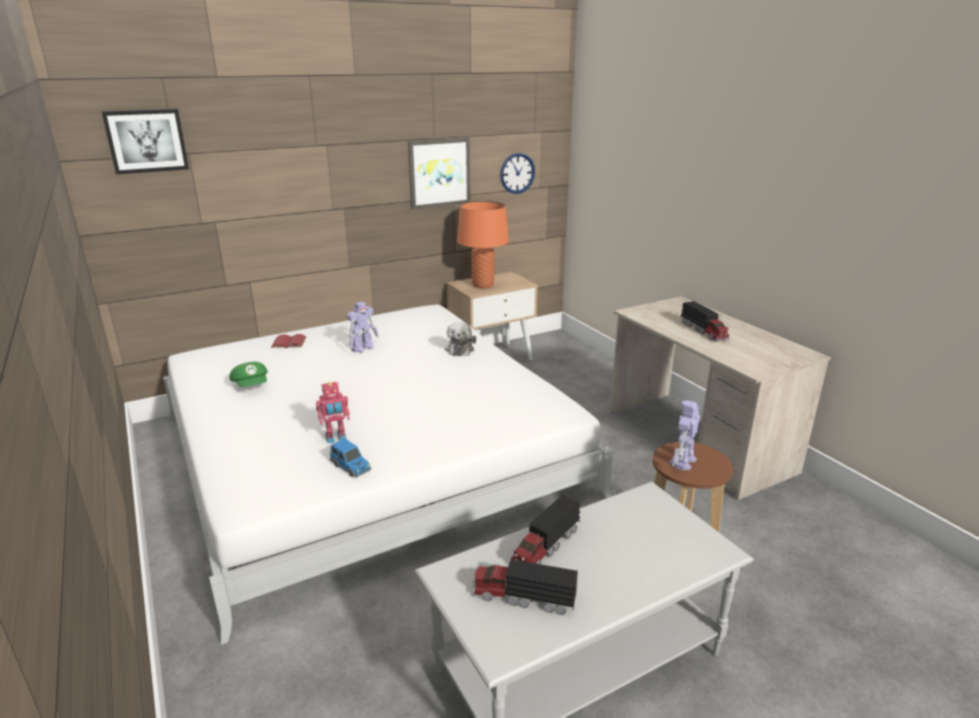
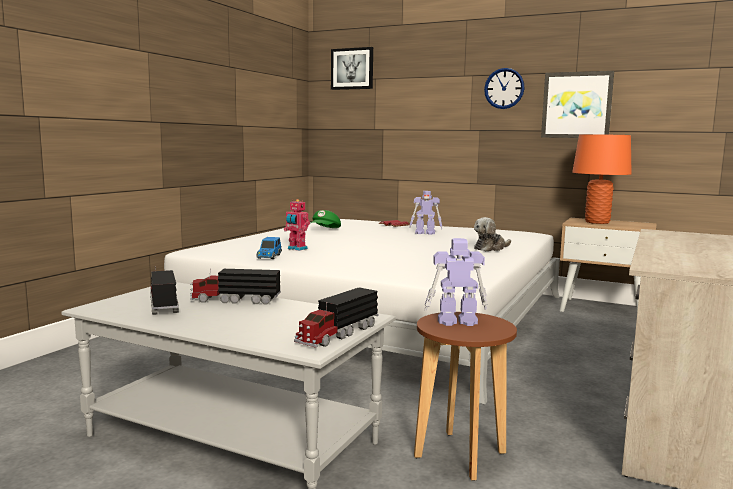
camera: 55 degrees right, 15 degrees down
wall clock [500,153,535,194] -> wall clock moved to [484,68,525,109]
toy truck [680,301,730,342] -> toy truck moved to [294,287,378,348]

